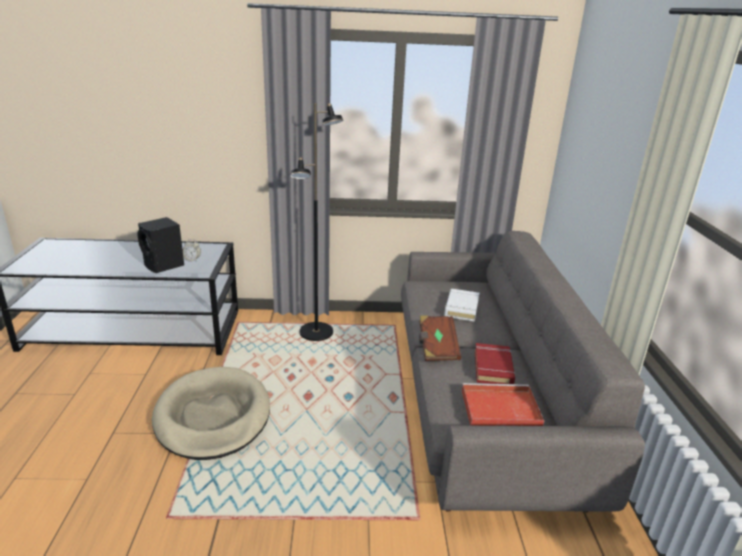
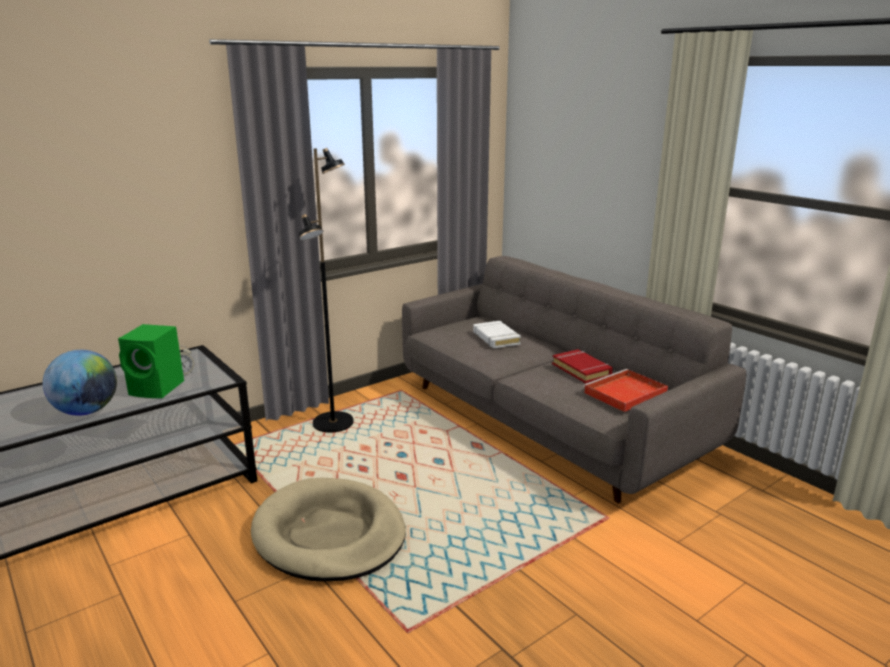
camera: 35 degrees left, 5 degrees down
black speaker [137,217,184,273] -> green speaker [118,324,184,398]
brown book [419,315,461,361] -> none
none -> globe [43,350,117,416]

